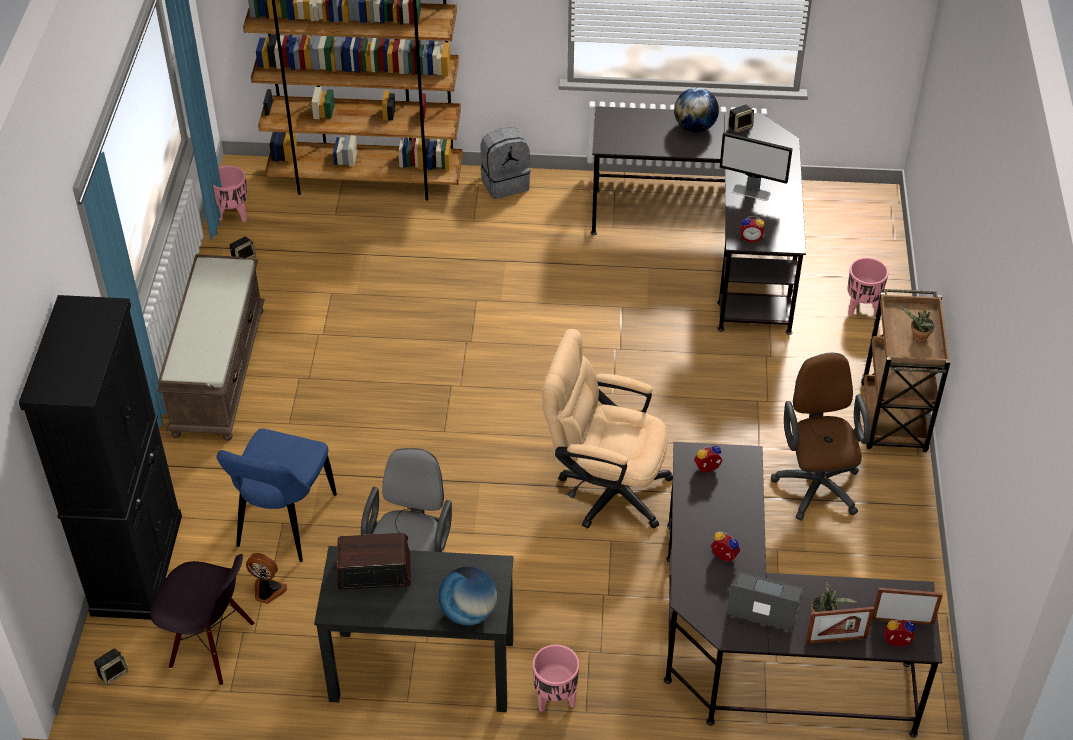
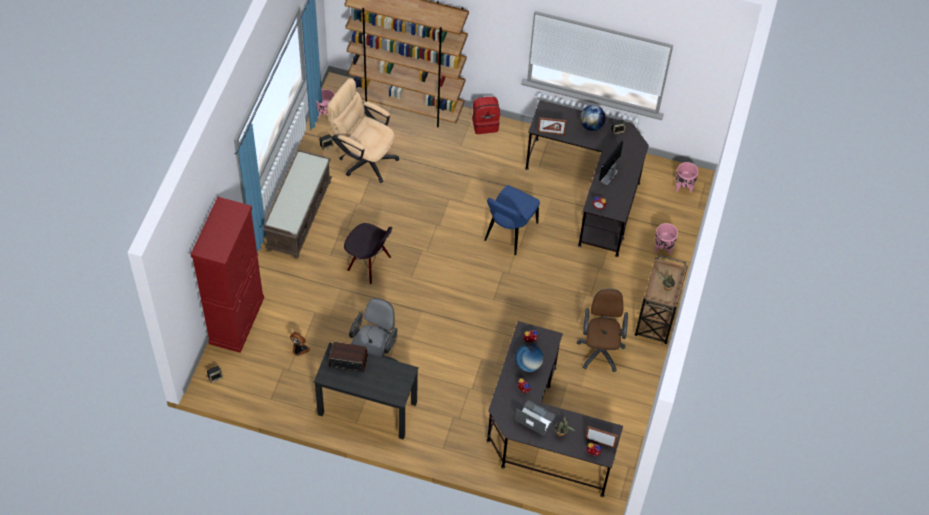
camera: 10 degrees right, 10 degrees up
black cabinet [19,295,182,620] -> red cabinet [190,197,264,353]
black chair [150,554,254,686] -> black chair moved to [344,223,392,284]
blue chair [217,428,337,562] -> blue chair moved to [484,185,540,255]
globe [439,567,497,626] -> globe moved to [515,344,543,372]
grey backpack [481,127,531,199] -> red backpack [472,97,500,134]
pink planter [532,644,579,712] -> pink planter moved to [675,162,699,193]
beige office chair [542,329,673,529] -> beige office chair moved to [327,78,399,183]
monitor [719,132,792,201] -> monitor turned 90 degrees clockwise [599,140,623,185]
picture frame [805,607,874,644] -> picture frame moved to [538,117,567,135]

